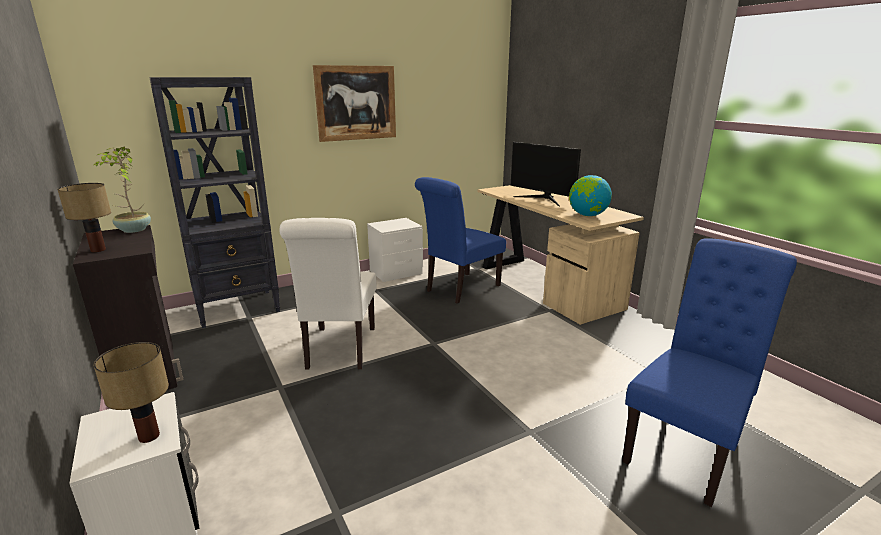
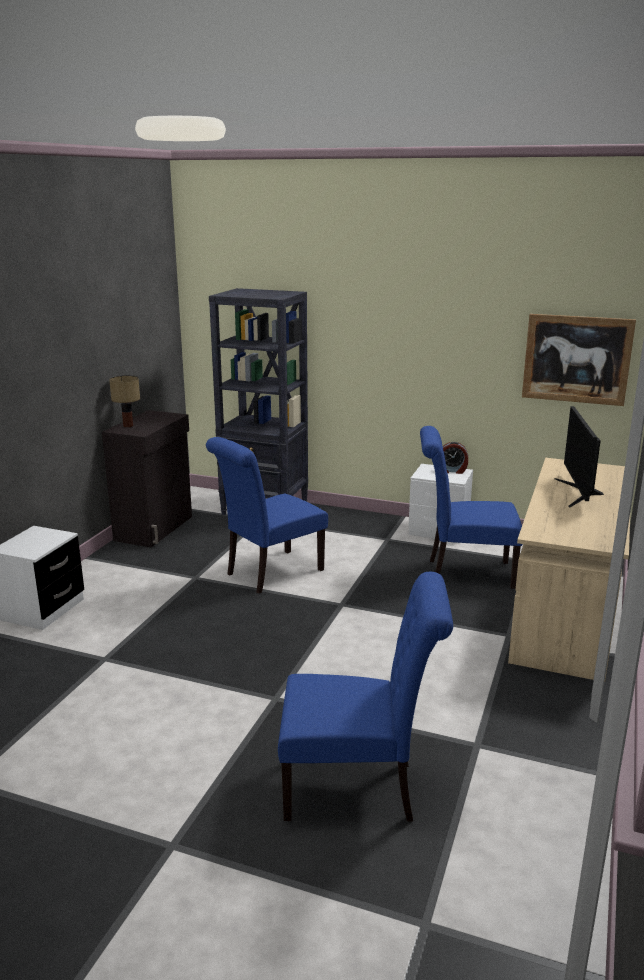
camera: 50 degrees right, 0 degrees up
potted plant [94,147,151,233] -> none
table lamp [94,342,169,443] -> none
white chair [279,218,377,370] -> blue chair [206,437,328,594]
picture [313,65,396,142] -> picture moved to [522,314,636,406]
globe [569,175,612,216] -> none
none -> alarm clock [443,442,468,474]

